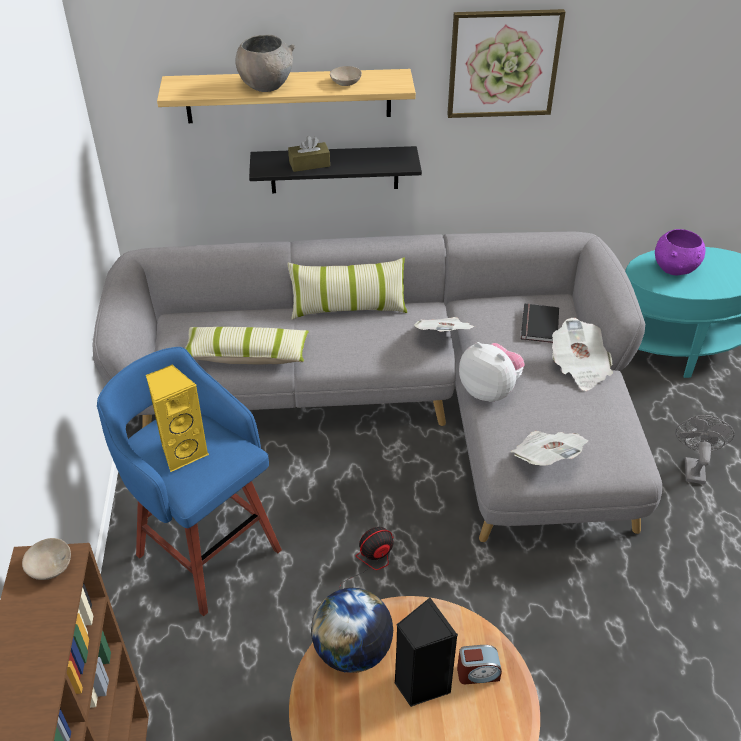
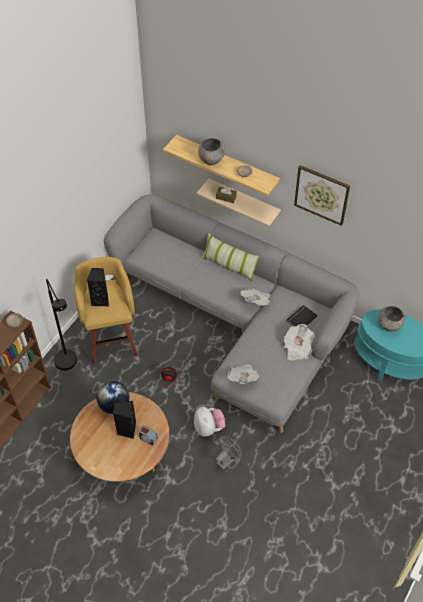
camera: 35 degrees right, 10 degrees up
blue stool [97,347,282,616] -> yellow stool [74,257,138,364]
yellow speaker [146,364,209,472] -> black speaker [87,268,109,306]
pillow [185,327,309,364] -> none
black shelf [249,146,422,193] -> beige shelf [196,179,281,226]
plush toy [459,342,525,402] -> plush toy moved to [194,407,225,437]
purple bowl [655,229,705,275] -> grey bowl [378,306,405,332]
grey fan [675,415,734,484] -> grey fan moved to [216,436,241,470]
none -> black floor lamp [46,279,77,371]

